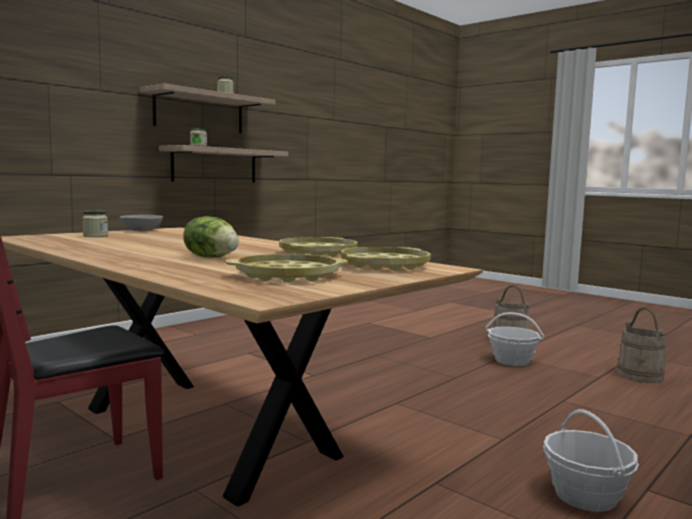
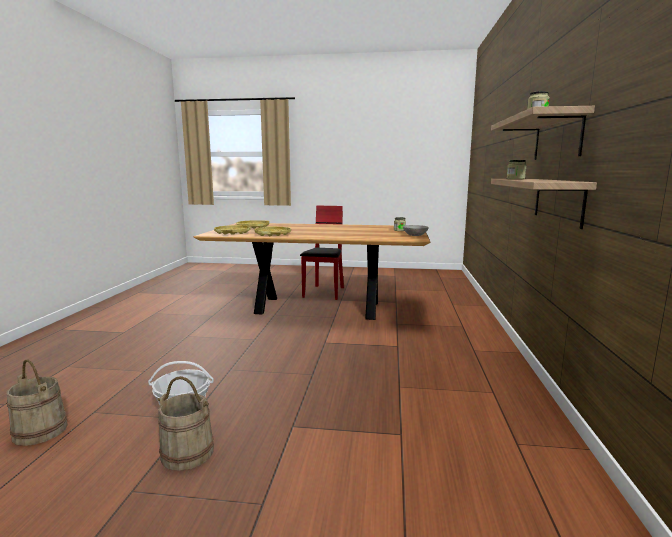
camera: 145 degrees right, 5 degrees up
lettuce [183,216,239,258] -> none
basket [543,409,639,512] -> none

